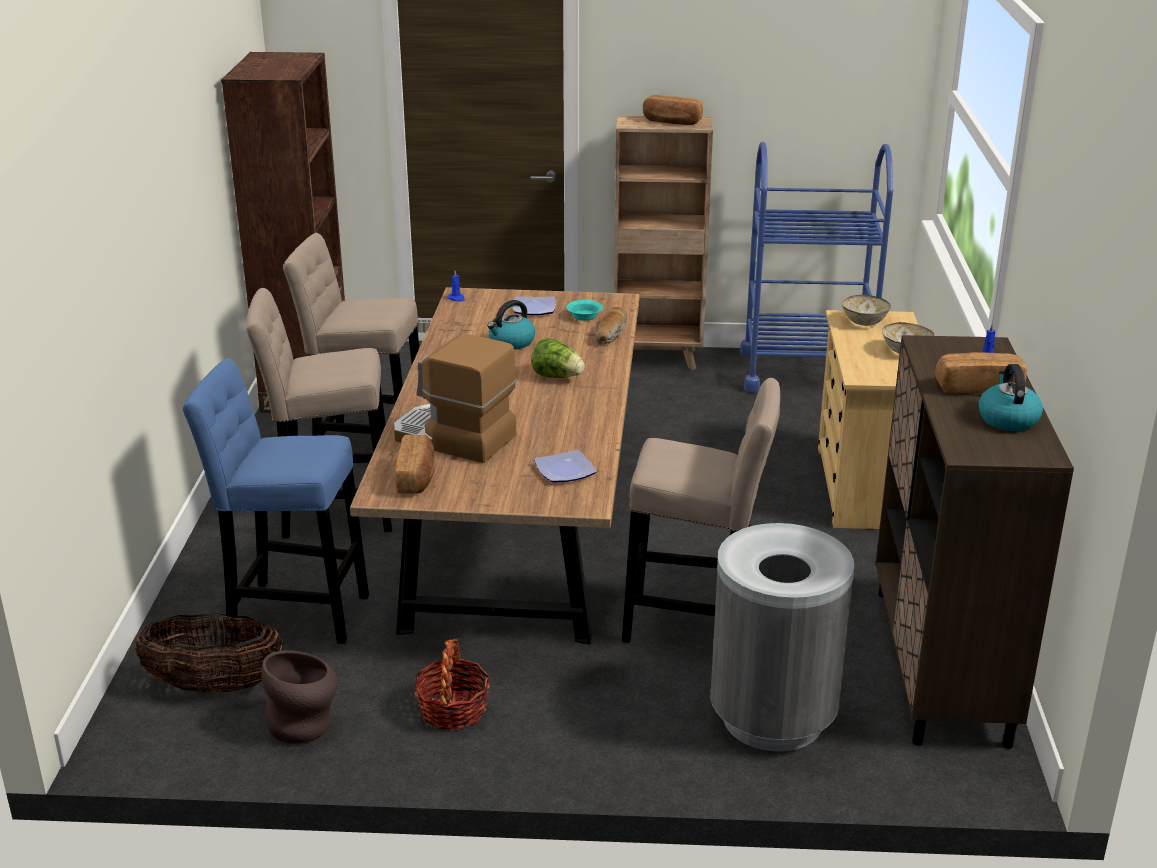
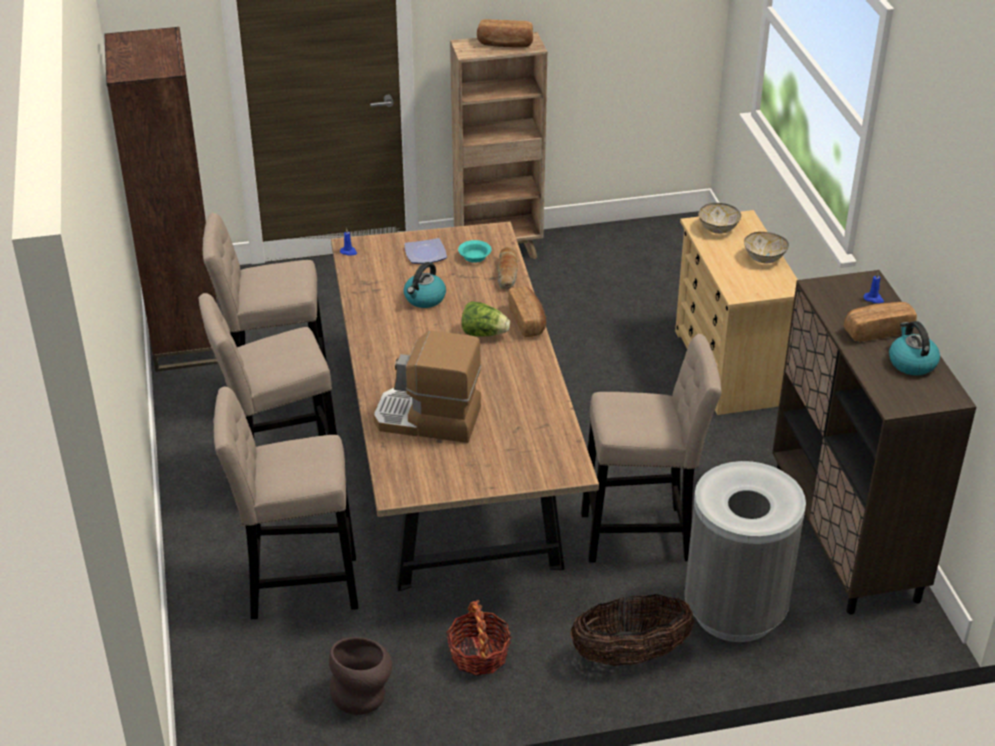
camera: 15 degrees left, 10 degrees up
basket [135,613,283,693] -> basket moved to [570,594,694,666]
blue stool [183,358,369,644] -> beige stool [213,386,358,619]
bread [395,435,435,494] -> bread moved to [508,286,546,337]
plate [534,450,597,483] -> none
blue cart [740,142,893,393] -> none

